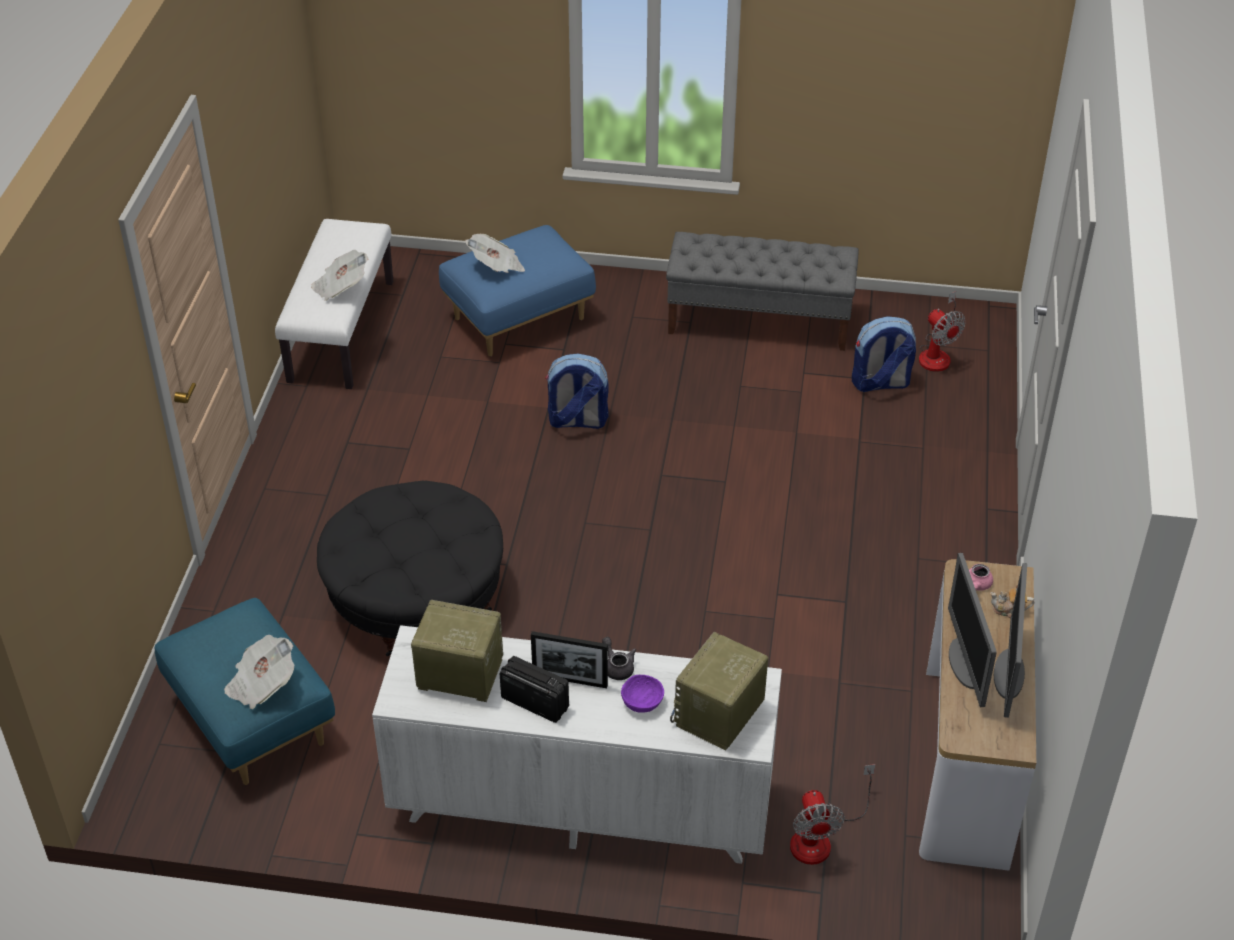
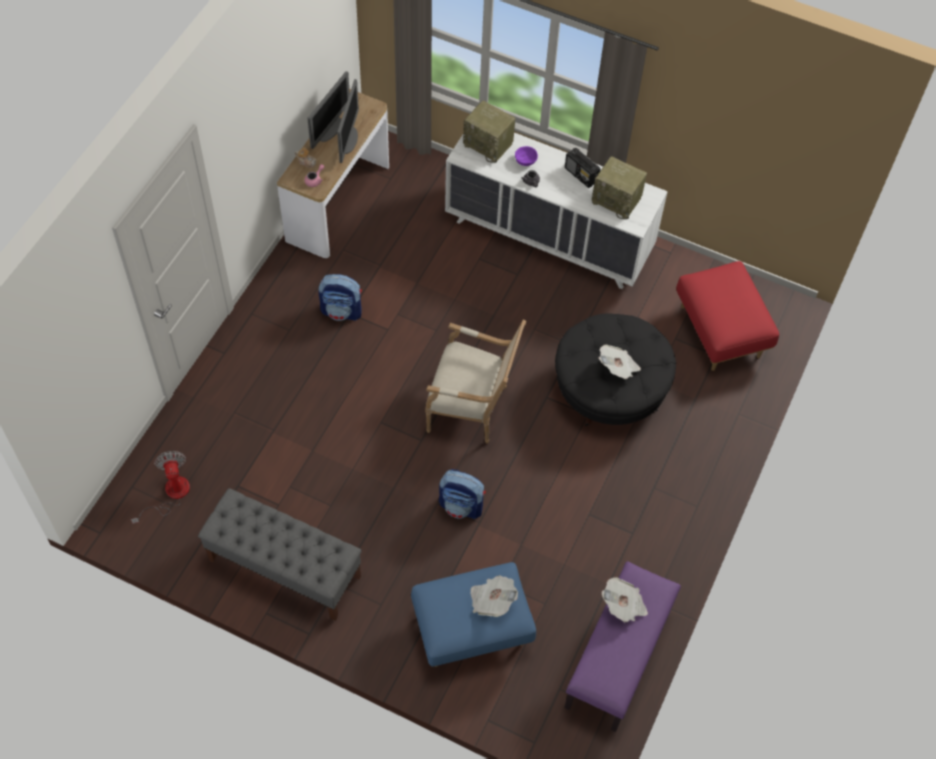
camera: 165 degrees left, 15 degrees up
blue ottoman [155,598,335,785] -> red ottoman [676,261,779,371]
newspaper [224,635,294,709] -> newspaper moved to [599,345,641,379]
white bench [275,219,393,389] -> purple bench [564,561,681,732]
picture frame [531,631,608,688] -> none
radio [670,632,768,751] -> radio turned 75 degrees clockwise [463,100,515,163]
fan [790,764,875,865] -> none
backpack [852,316,916,392] -> backpack moved to [318,274,362,321]
none -> armchair [425,320,526,444]

